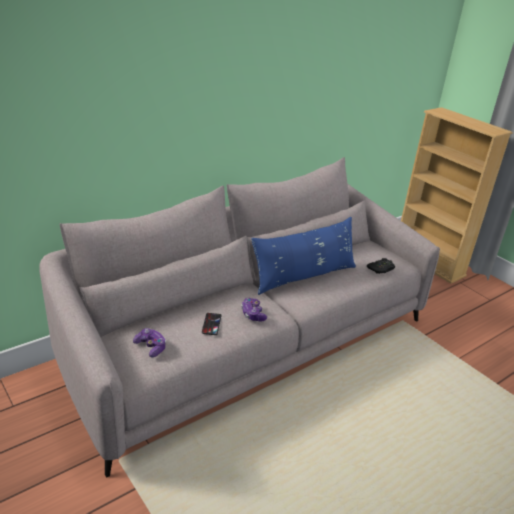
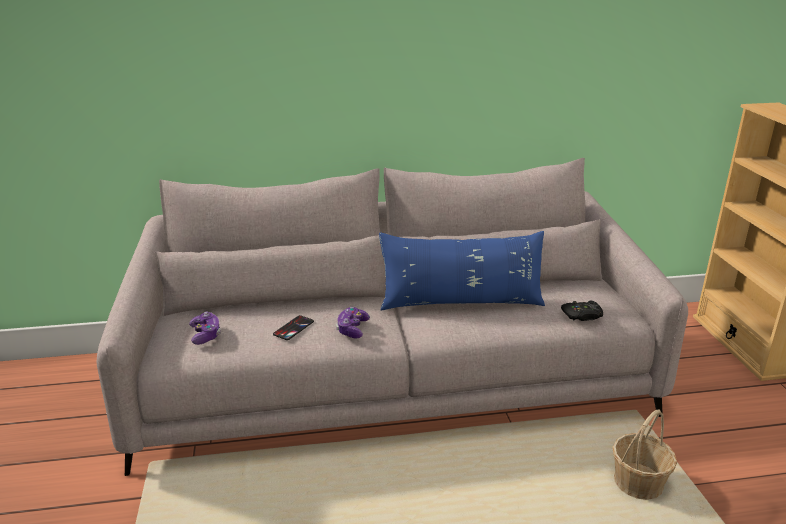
camera: 30 degrees right, 5 degrees down
none -> basket [612,410,677,500]

